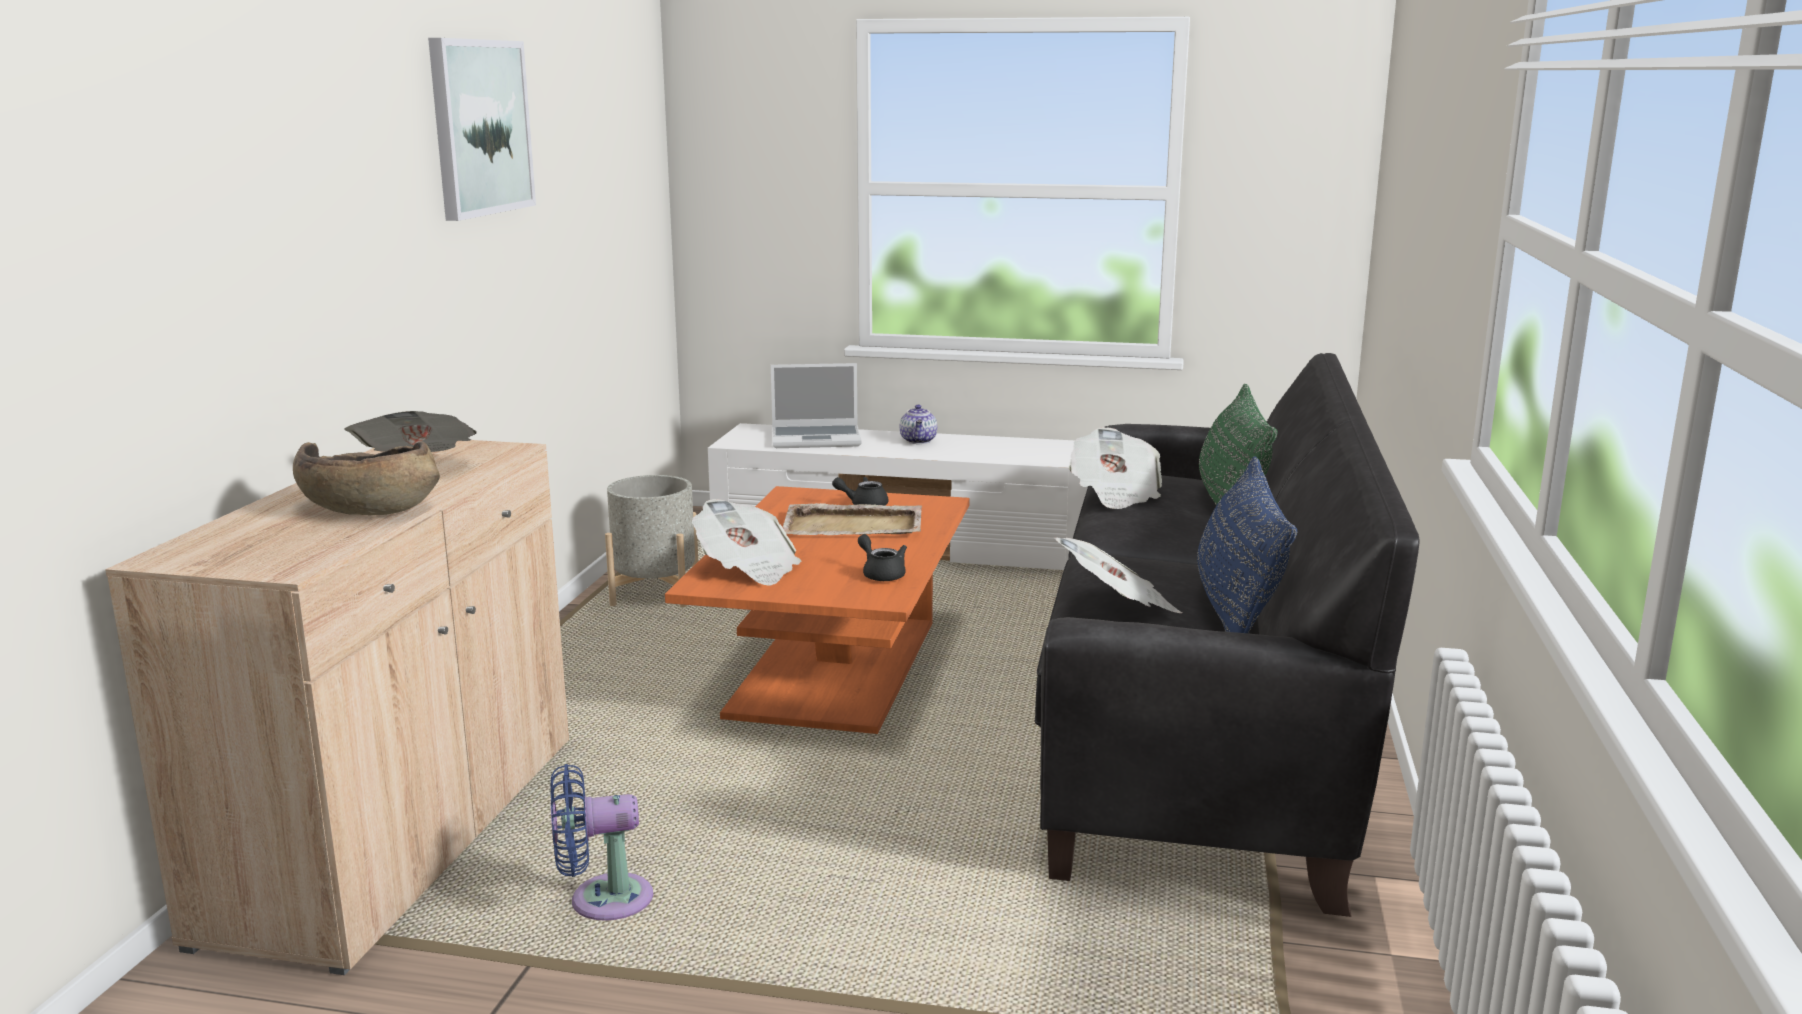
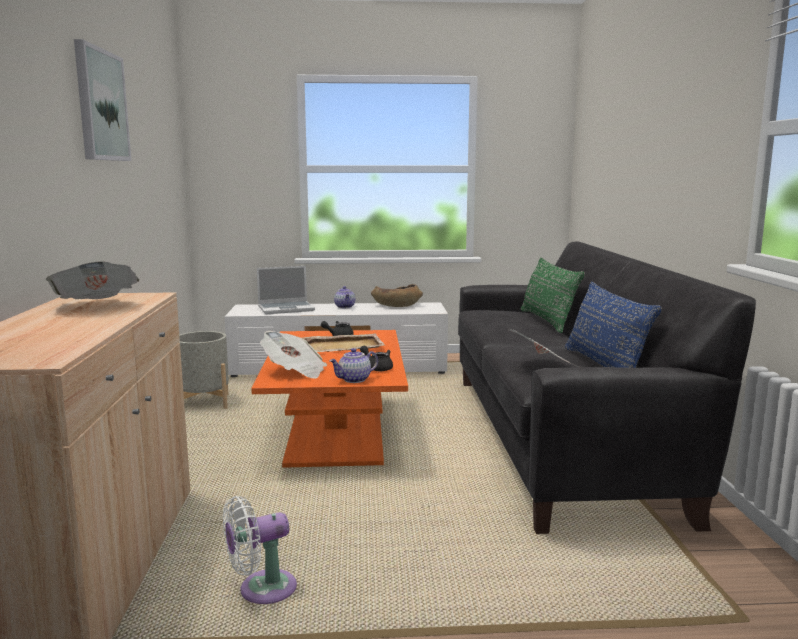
camera: 15 degrees left, 5 degrees down
brown bowl [293,441,440,515] -> brown bowl moved to [371,284,423,307]
blue fan [550,764,653,921] -> white fan [223,496,297,604]
newspaper [1068,427,1162,509] -> none
none -> teapot [329,348,378,383]

